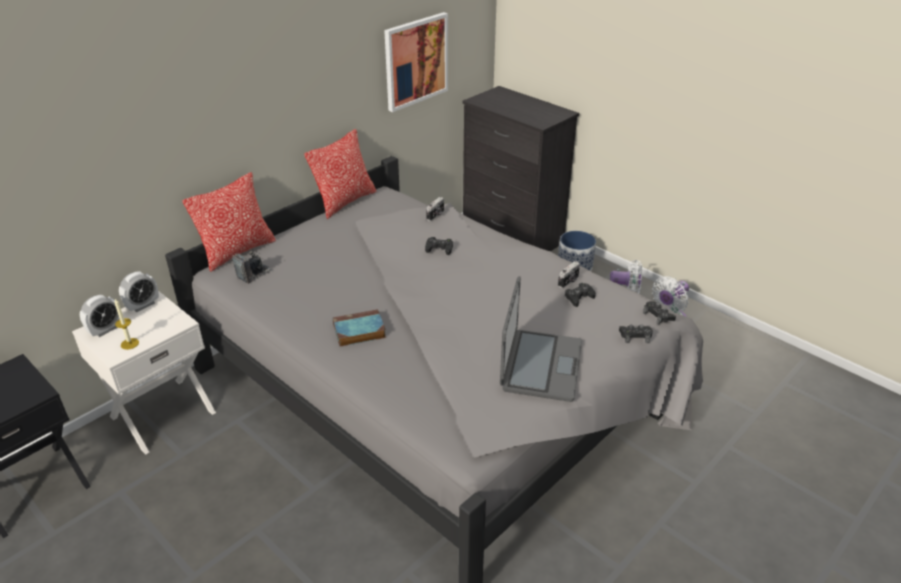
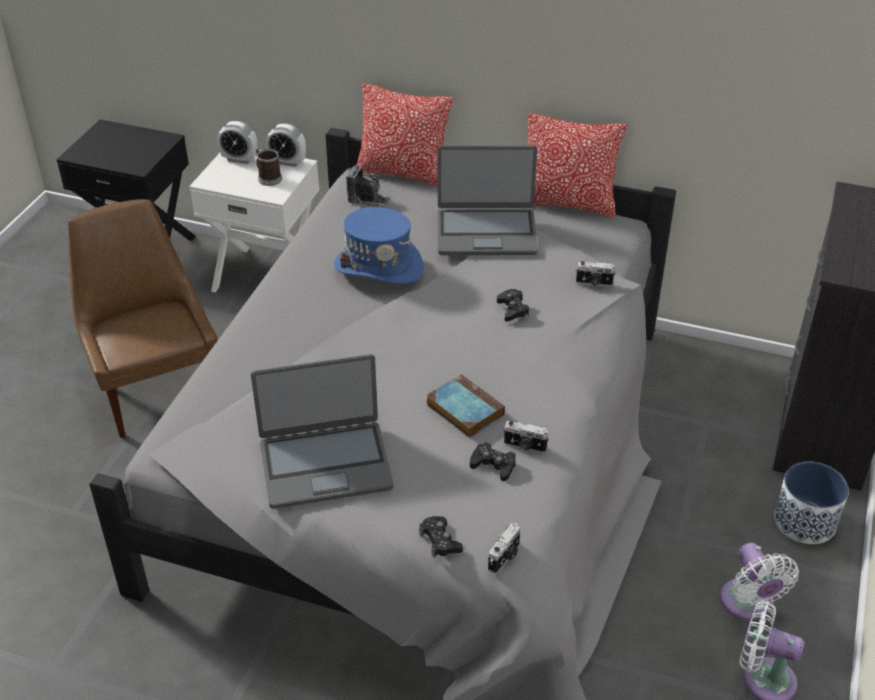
camera: 65 degrees right, 5 degrees up
candle [114,299,139,350] -> none
book [332,309,386,347] -> book moved to [426,374,505,438]
picture [384,12,448,112] -> none
black game controller [643,301,676,325] -> camera [488,523,521,574]
none -> brown chair [68,199,218,438]
none -> mug [256,149,282,186]
none -> blue hat [334,207,424,284]
none -> laptop [438,146,538,255]

